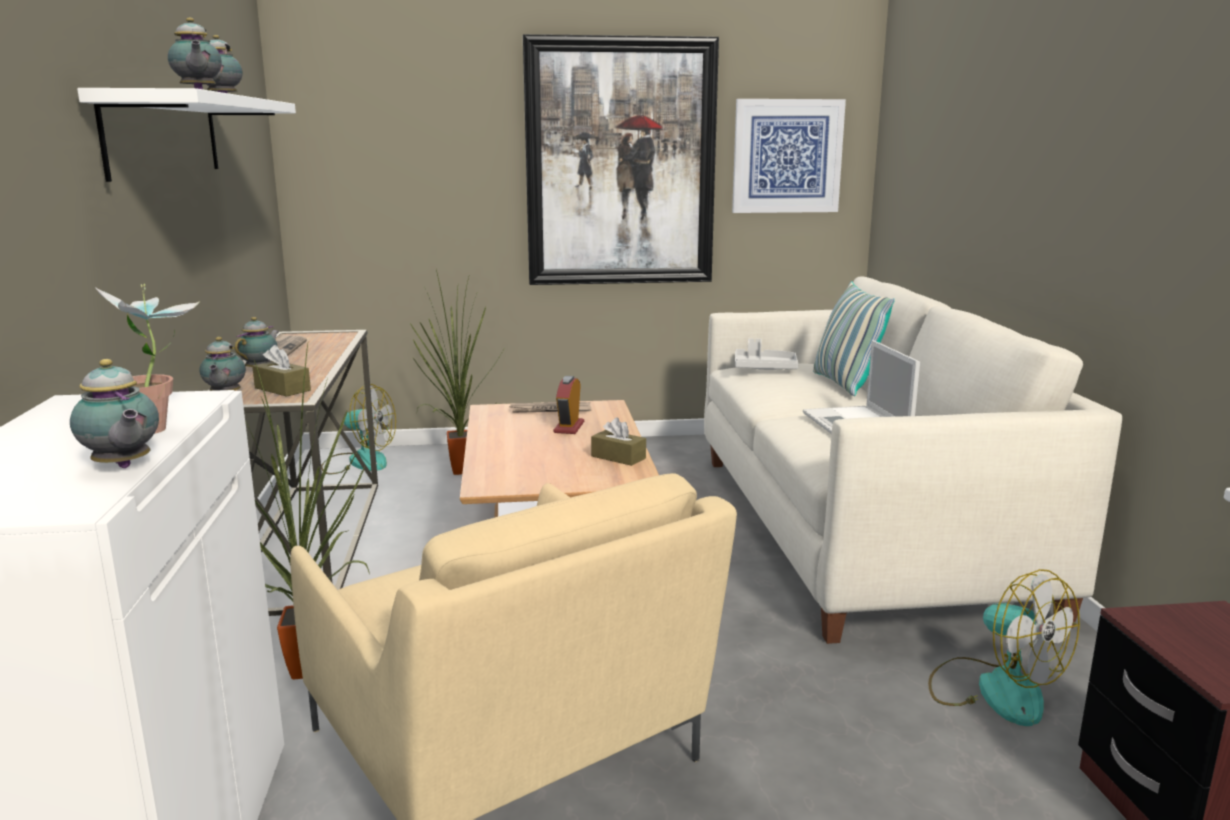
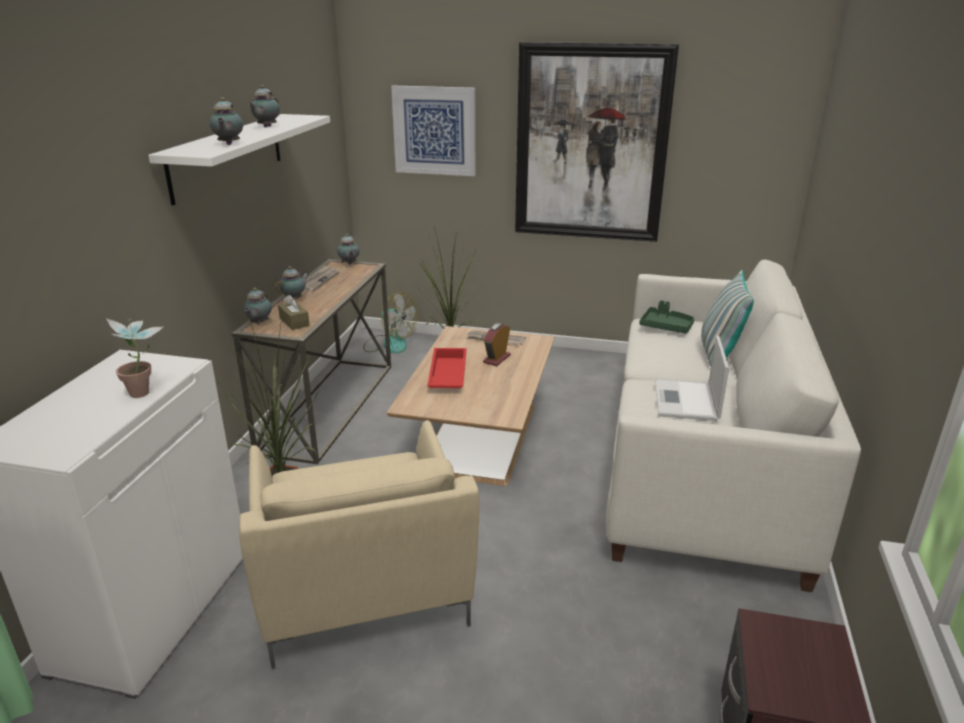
camera: 20 degrees right, 10 degrees up
teapot [70,359,159,468] -> teapot moved to [337,234,360,265]
brown tissue box [591,417,646,466] -> none
picture [732,99,846,213] -> picture moved to [391,86,476,176]
grey tray [735,339,798,370] -> green tray [639,300,694,334]
fan [928,569,1080,726] -> none
none -> red tray [427,348,467,388]

